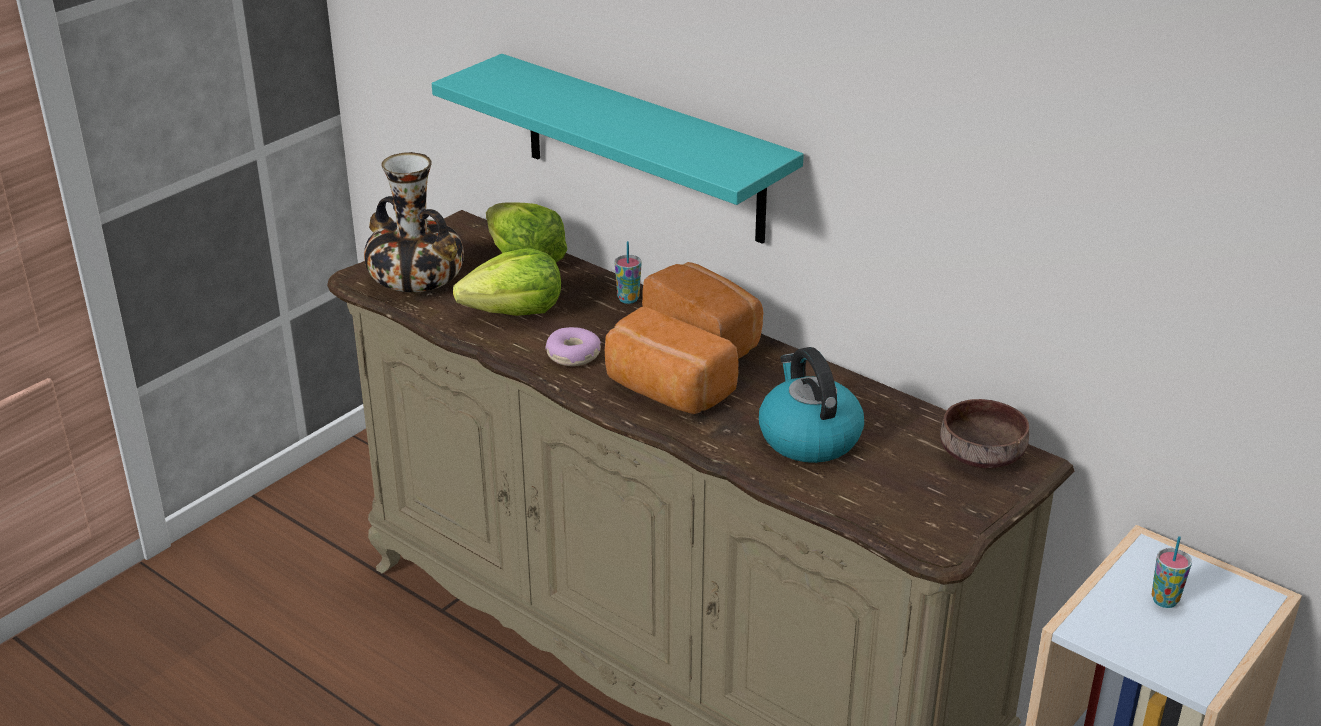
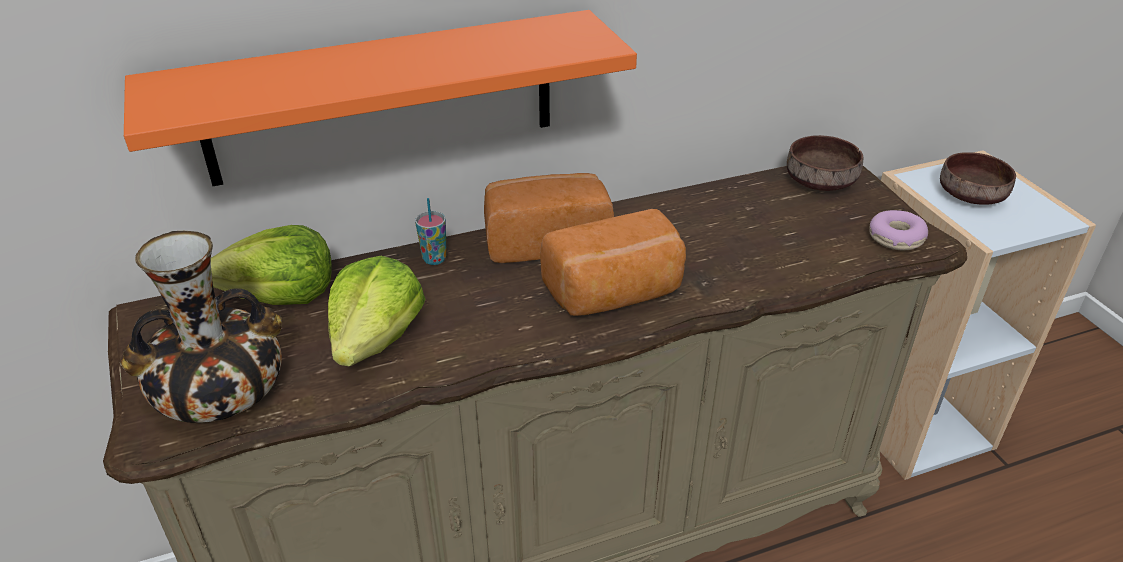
camera: 60 degrees left, 5 degrees up
turquoise shelf [432,54,804,244] -> orange shelf [124,10,637,186]
donut [545,327,601,366] -> donut moved to [869,210,928,250]
kettle [759,347,864,463] -> none
cup [1152,536,1192,608] -> brown bowl [940,152,1016,205]

